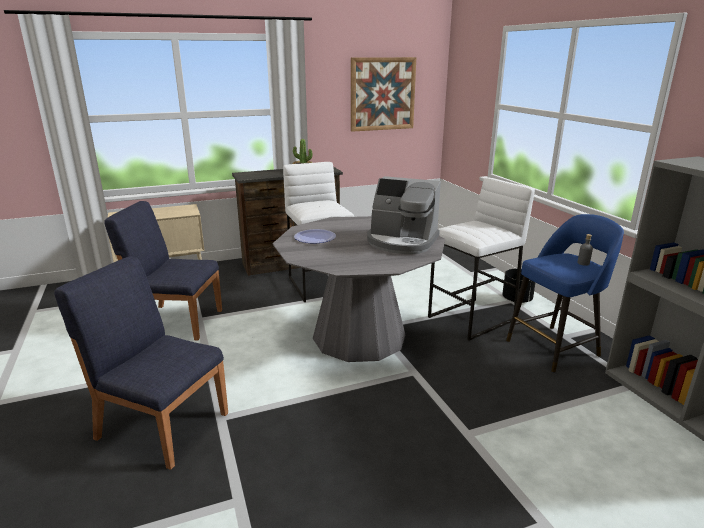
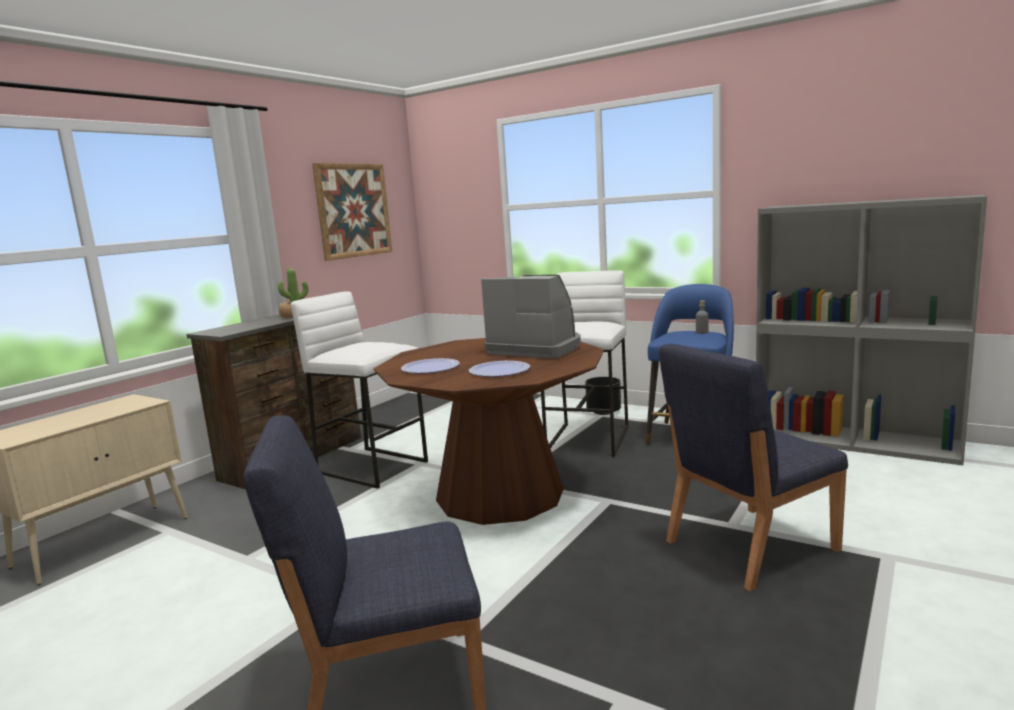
camera: 35 degrees left, 10 degrees down
blue chair [104,201,222,340] -> blue chair moved to [659,344,848,592]
grey dining table [273,216,445,362] -> brown dining table [374,338,604,525]
coffee machine [367,176,441,254] -> coffee machine turned 135 degrees counterclockwise [481,275,581,359]
none -> plate [469,361,530,377]

